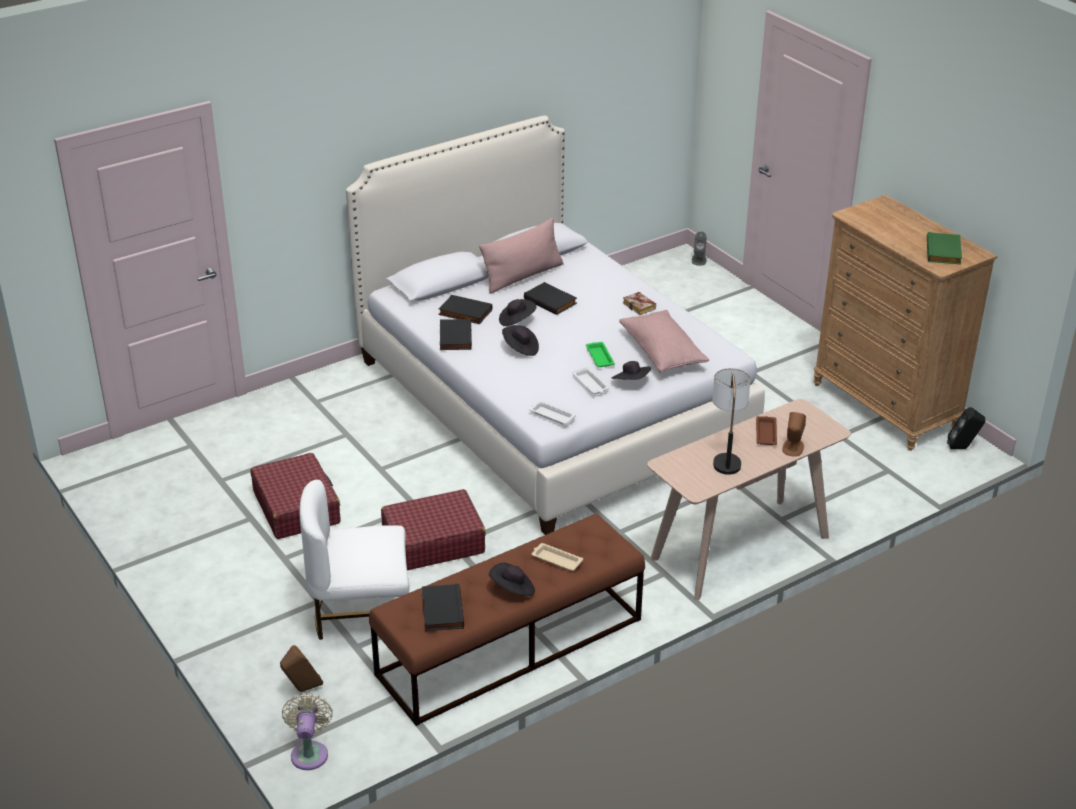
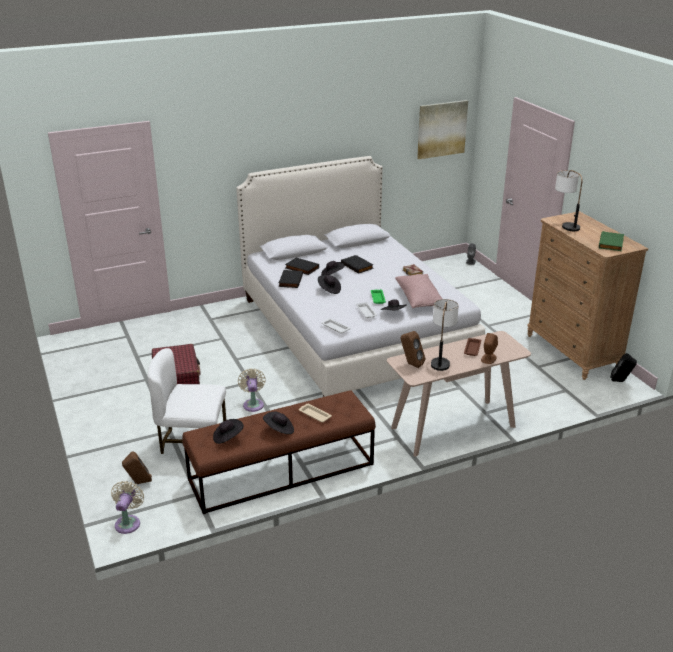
camera: 10 degrees right, 5 degrees down
red suitcase [381,489,486,570] -> beige fan [238,369,266,412]
black book [422,583,464,631] -> black hat [213,419,244,444]
pink pillow [479,218,563,294] -> none
none -> brown speaker [401,331,425,368]
none -> picture [417,100,468,159]
none -> table lamp [555,170,583,231]

